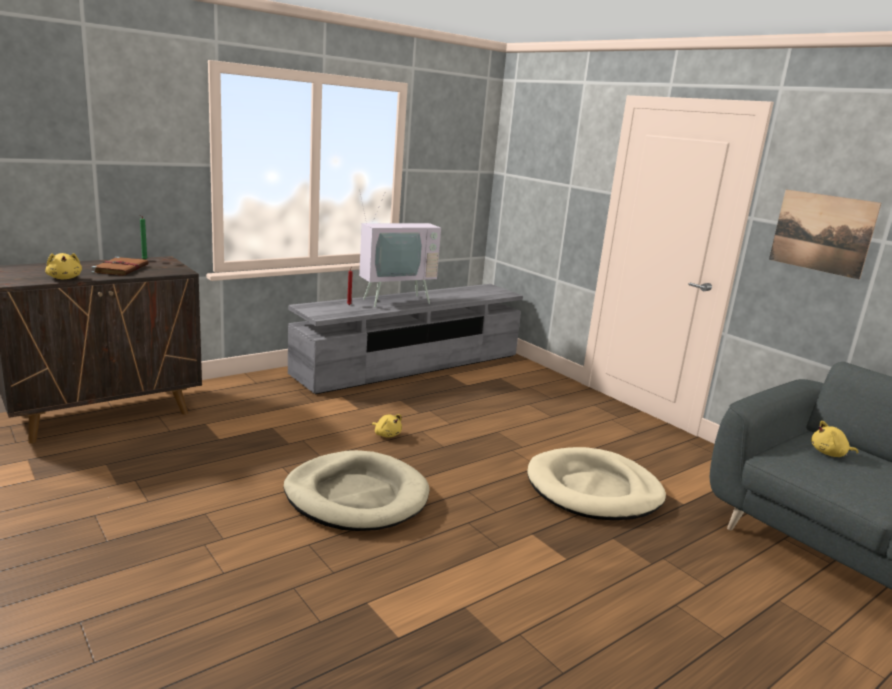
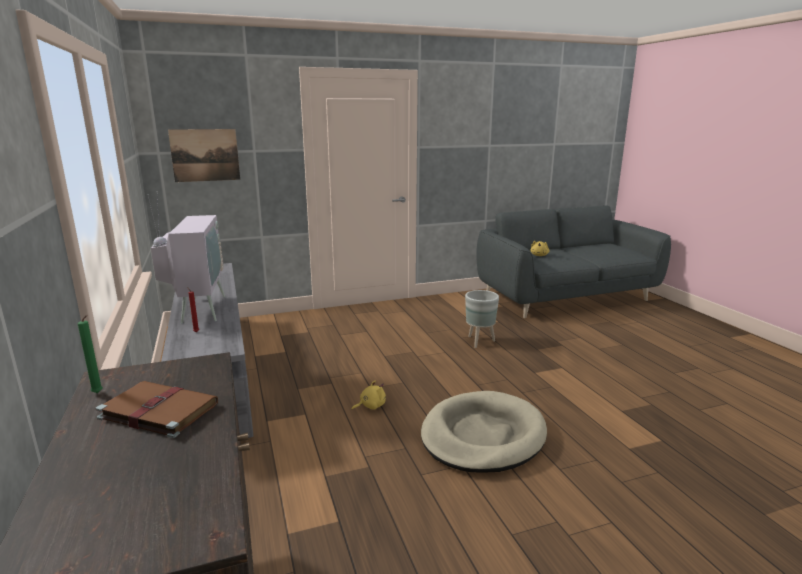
camera: 70 degrees left, 0 degrees up
yellow plush toy [45,253,82,279] -> none
beige dog bed [527,447,666,520] -> grey planter [465,290,499,348]
picture [769,189,881,279] -> picture moved to [168,129,240,182]

